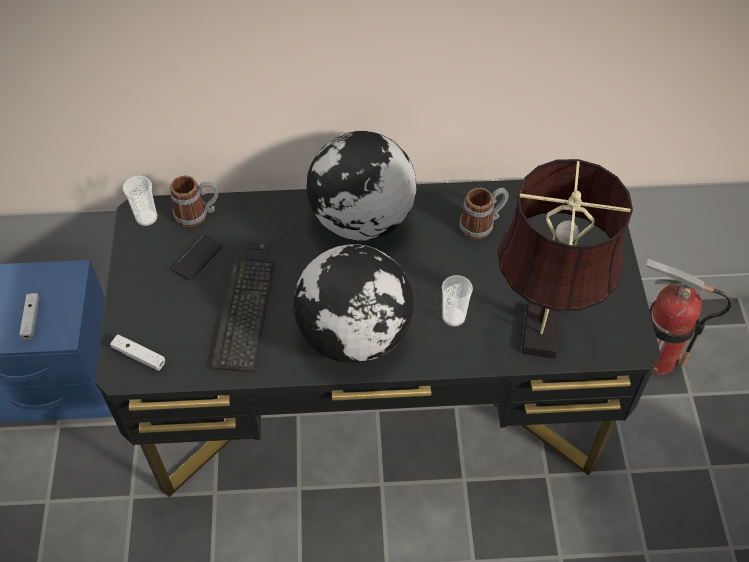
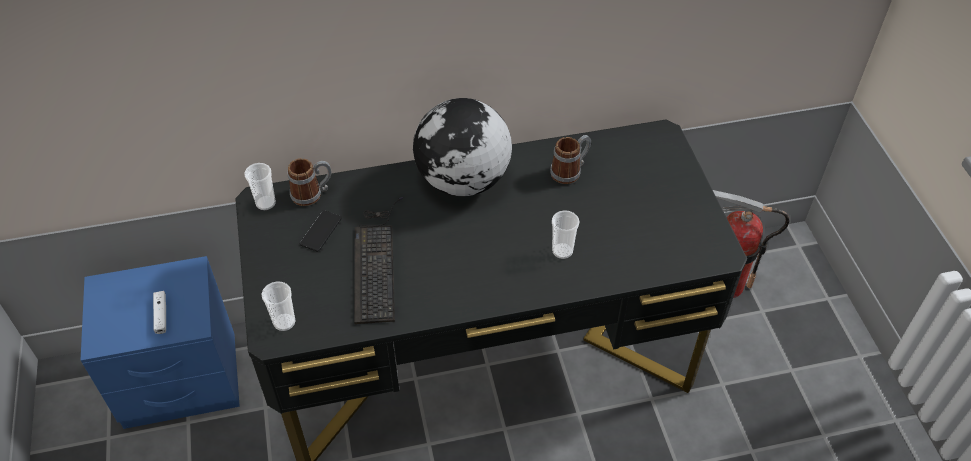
camera: 10 degrees left, 5 degrees down
white game controller [110,334,165,371] -> cup [261,281,295,331]
globe [294,244,414,363] -> none
brown table lamp [498,159,633,359] -> none

